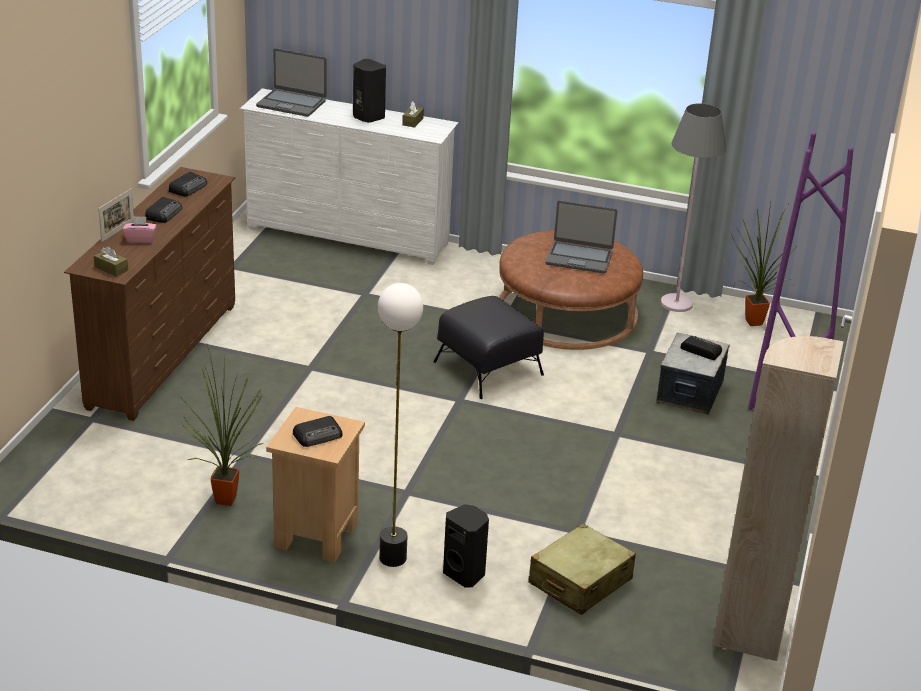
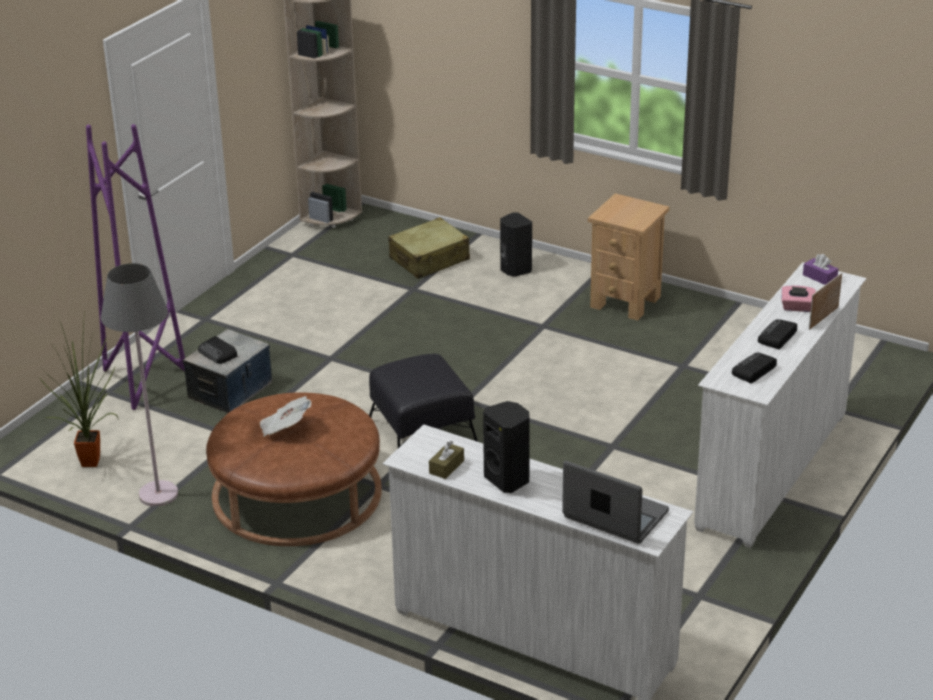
camera: 165 degrees left, 0 degrees up
brown dresser [64,167,236,421] -> white dresser [694,262,866,548]
brown tissue box [94,246,128,277] -> purple tissue box [803,254,838,285]
potted plant [179,344,264,506] -> none
radio [293,416,343,447] -> none
floor lamp [378,283,423,567] -> none
laptop [546,200,617,273] -> newspaper [260,396,311,437]

